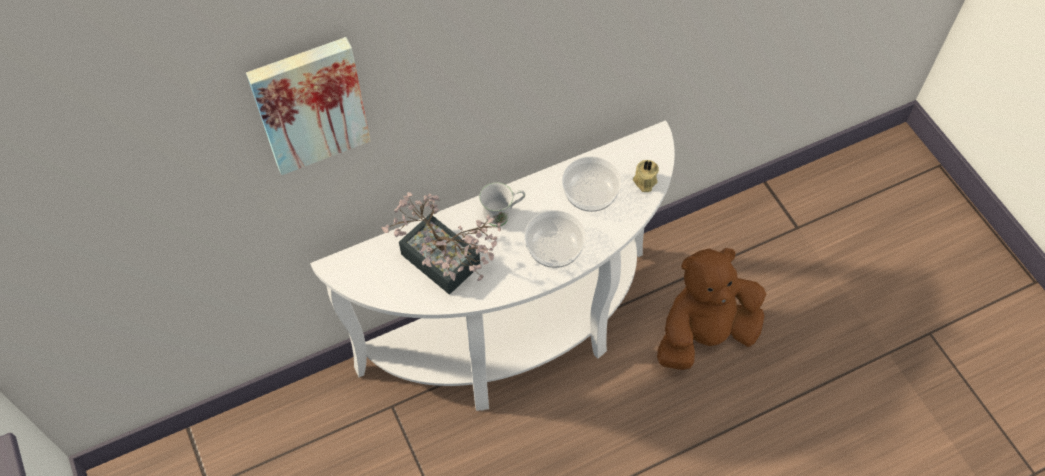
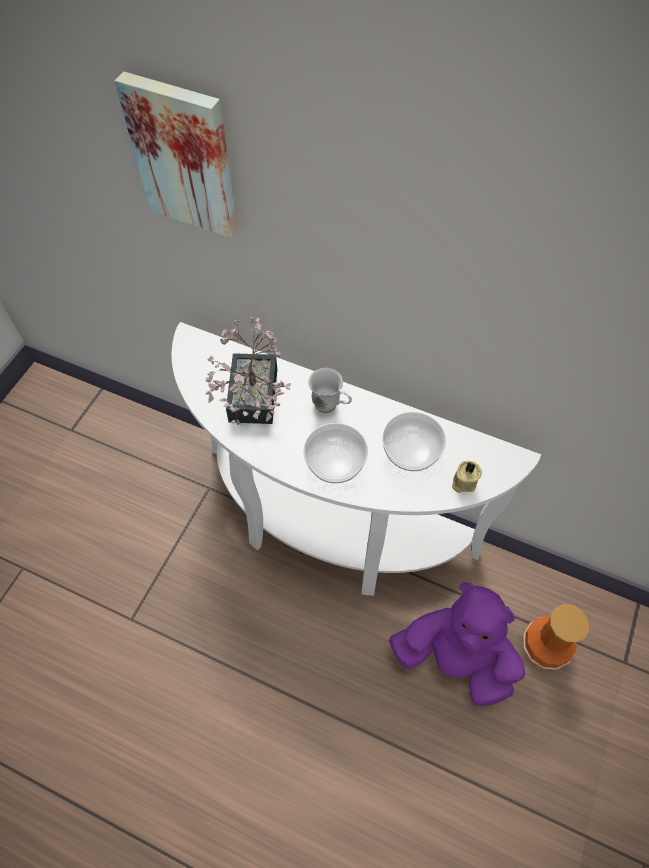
camera: 50 degrees right, 0 degrees up
brown plush toy [657,248,766,370] -> purple plush toy [389,582,525,706]
none -> vase [522,604,589,670]

